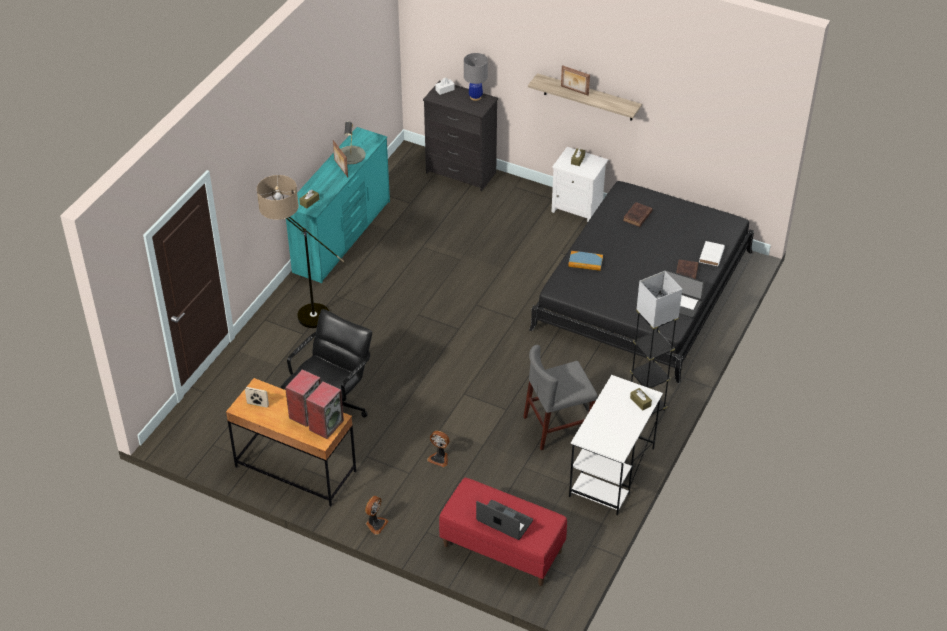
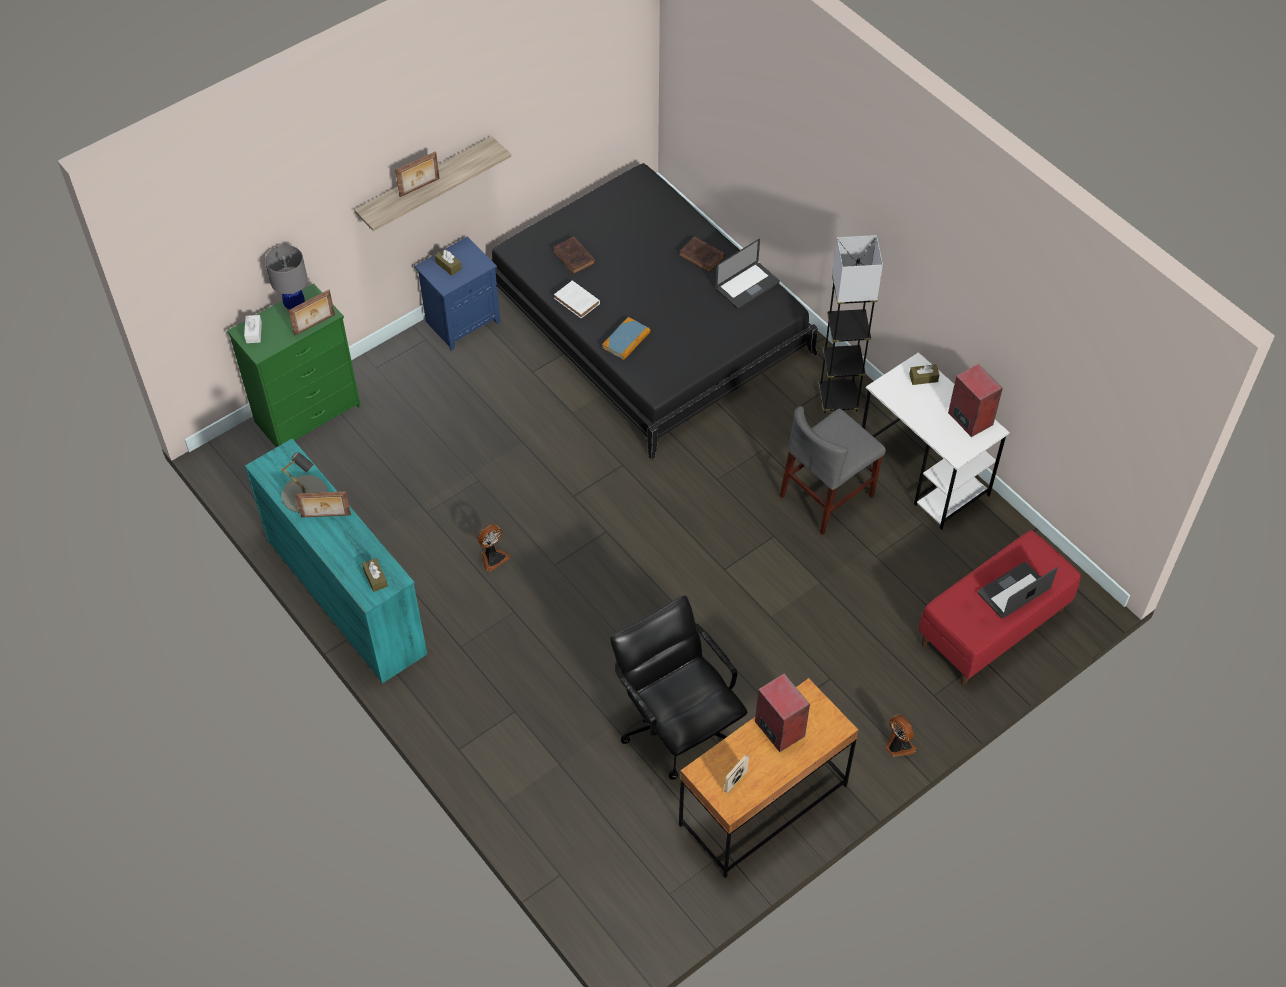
camera: 65 degrees left, 10 degrees up
floor lamp [257,175,344,328] -> none
speaker [306,381,344,439] -> speaker moved to [948,364,1003,437]
black dresser [423,80,498,191] -> green dresser [227,284,361,447]
fan [427,431,449,467] -> fan moved to [477,524,510,571]
grey chair [523,345,598,450] -> grey chair turned 45 degrees clockwise [780,406,886,535]
white nightstand [552,147,608,222] -> blue nightstand [414,236,500,351]
white book [699,241,725,266] -> white book moved to [554,280,600,318]
none -> picture frame [288,290,335,336]

